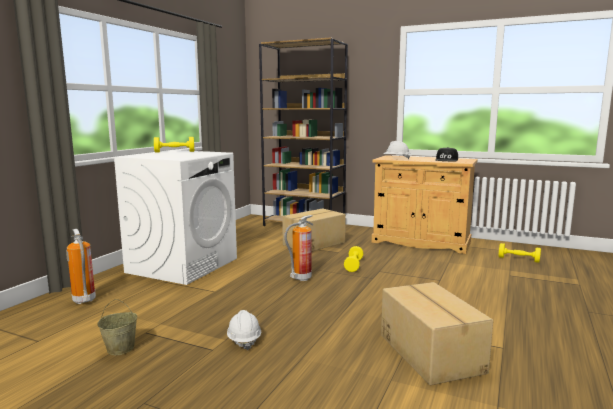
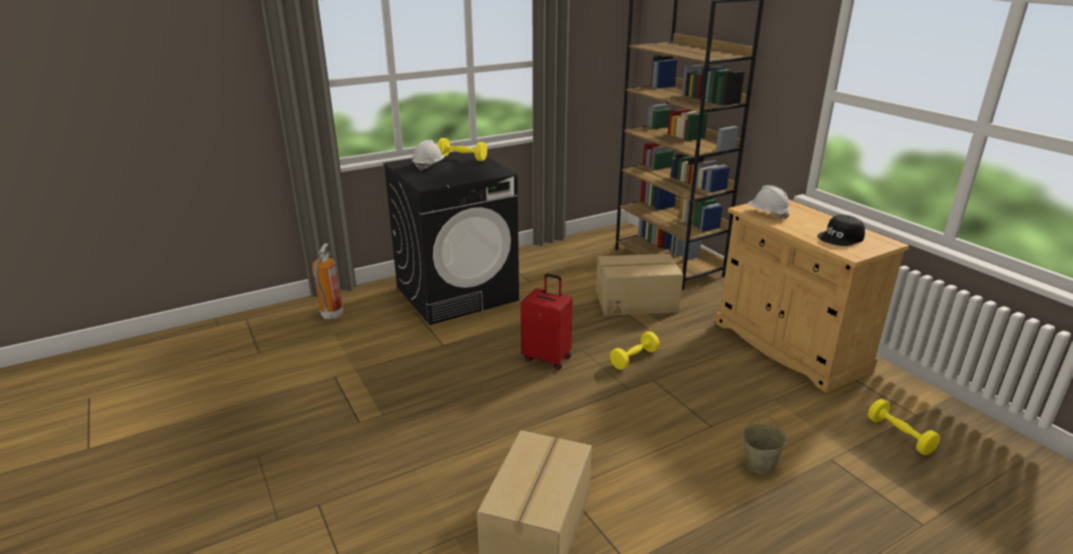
camera: 35 degrees right, 15 degrees up
beige bucket [98,299,138,355] -> beige bucket moved to [743,416,787,475]
white washing machine [112,150,237,285] -> black washing machine [383,152,519,325]
white hard hat [227,310,261,350] -> white hard hat moved to [412,140,445,171]
fire extinguisher [284,215,313,281] -> red suitcase [521,273,573,370]

